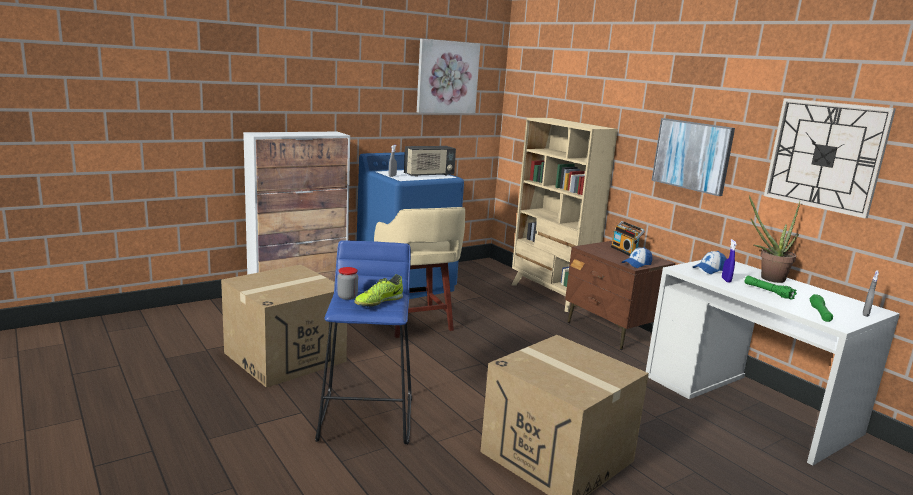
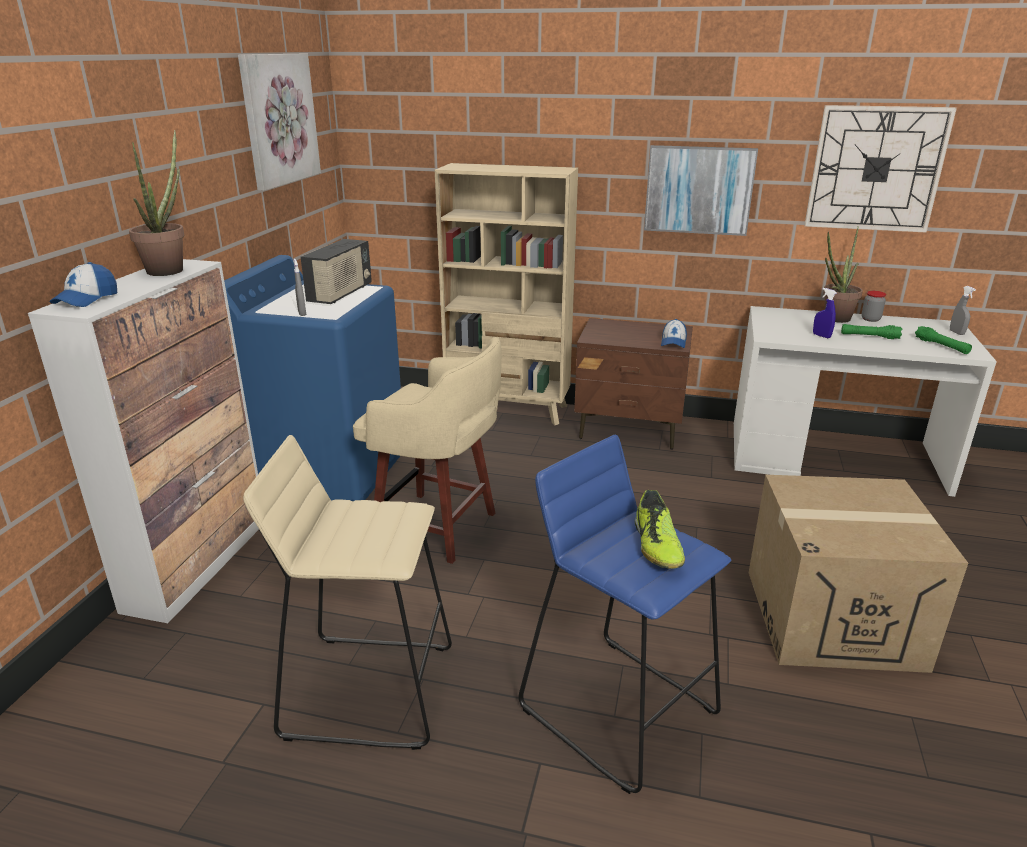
camera: 40 degrees left, 10 degrees up
cardboard box [221,265,347,388] -> beige stool [243,435,452,750]
jar [337,267,358,300] -> jar moved to [861,291,886,322]
radio [611,221,645,256] -> none
cap [692,251,727,274] -> cap moved to [50,262,117,307]
none -> potted plant [129,130,185,276]

